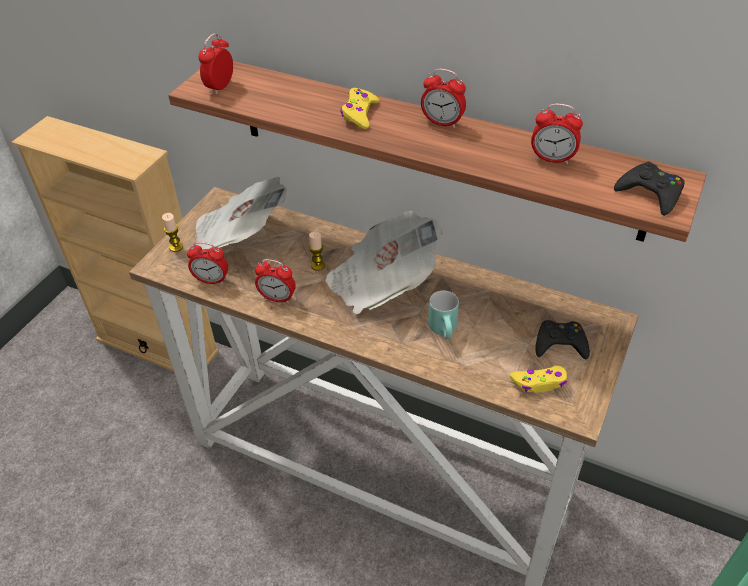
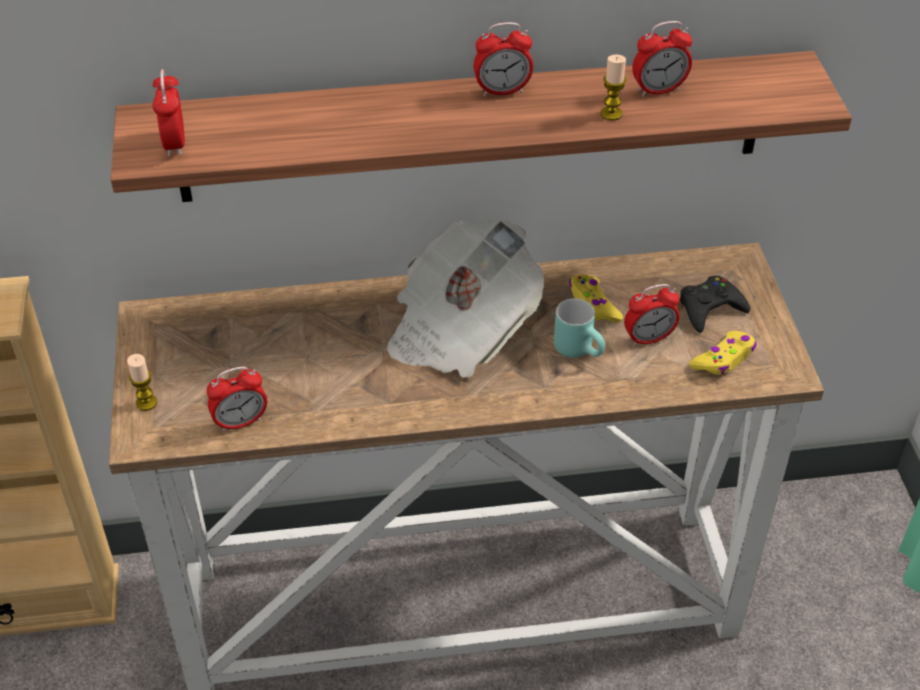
camera: 35 degrees left, 0 degrees up
newspaper [196,177,287,249] -> none
alarm clock [255,259,296,303] -> alarm clock moved to [624,284,680,347]
candle [309,232,325,270] -> candle moved to [600,55,626,120]
yellow game controller [340,88,379,129] -> yellow game controller moved to [569,275,623,323]
black game controller [614,162,685,216] -> none

